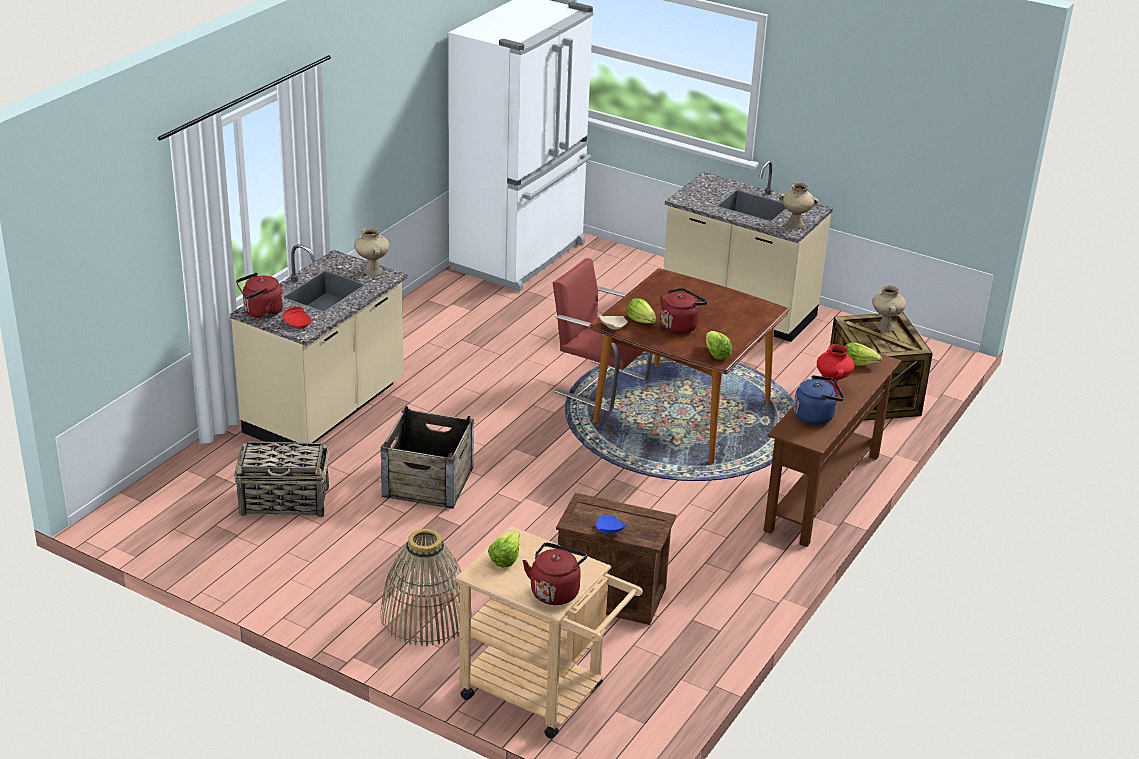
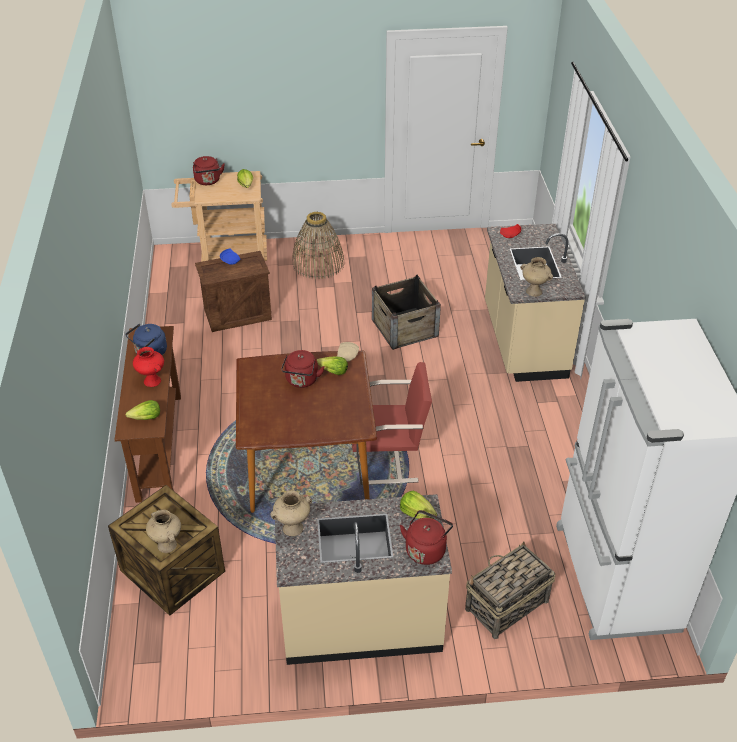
camera: 145 degrees right, 10 degrees up
basket [234,442,329,518] -> basket moved to [465,542,555,639]
red kettle [236,273,283,318] -> red kettle moved to [400,510,453,565]
lettuce [706,331,732,360] -> lettuce moved to [400,491,437,519]

